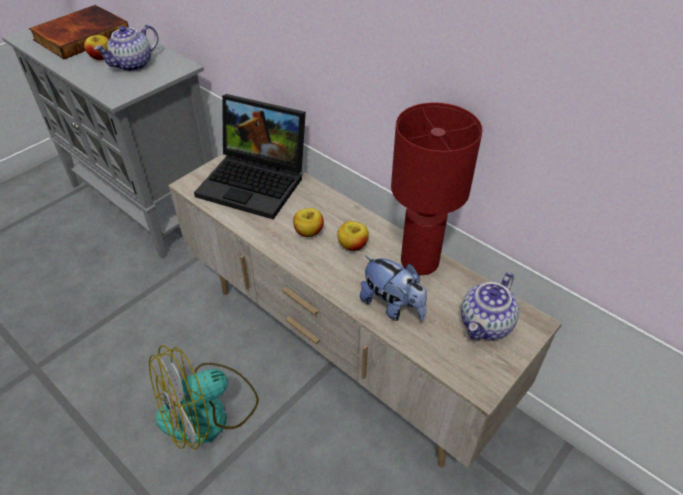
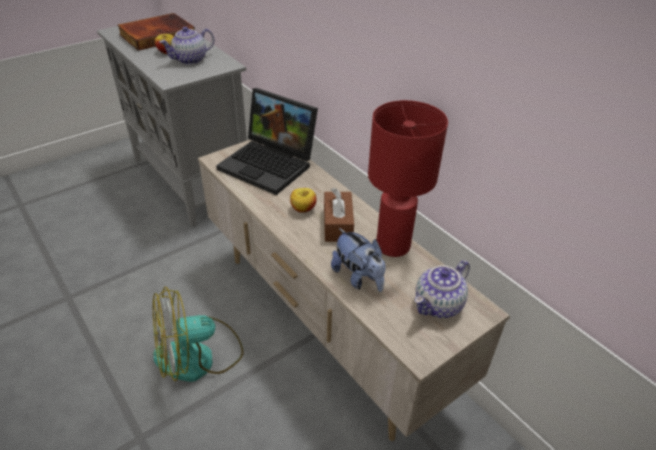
camera: 10 degrees right, 5 degrees down
apple [337,221,369,251] -> brown tissue box [324,188,354,242]

